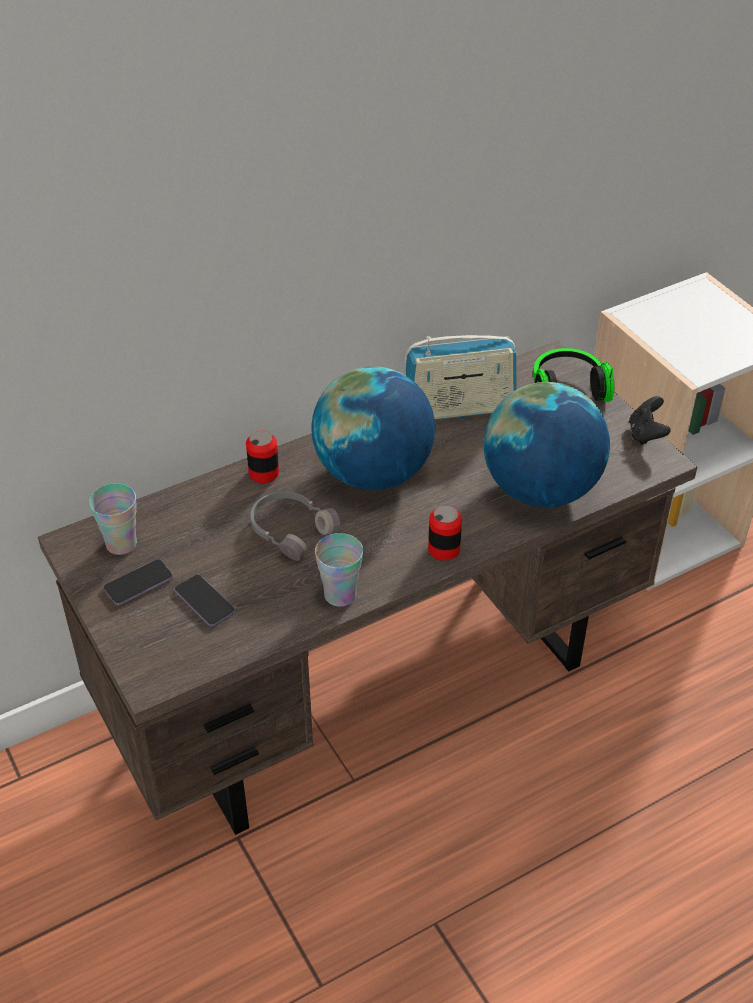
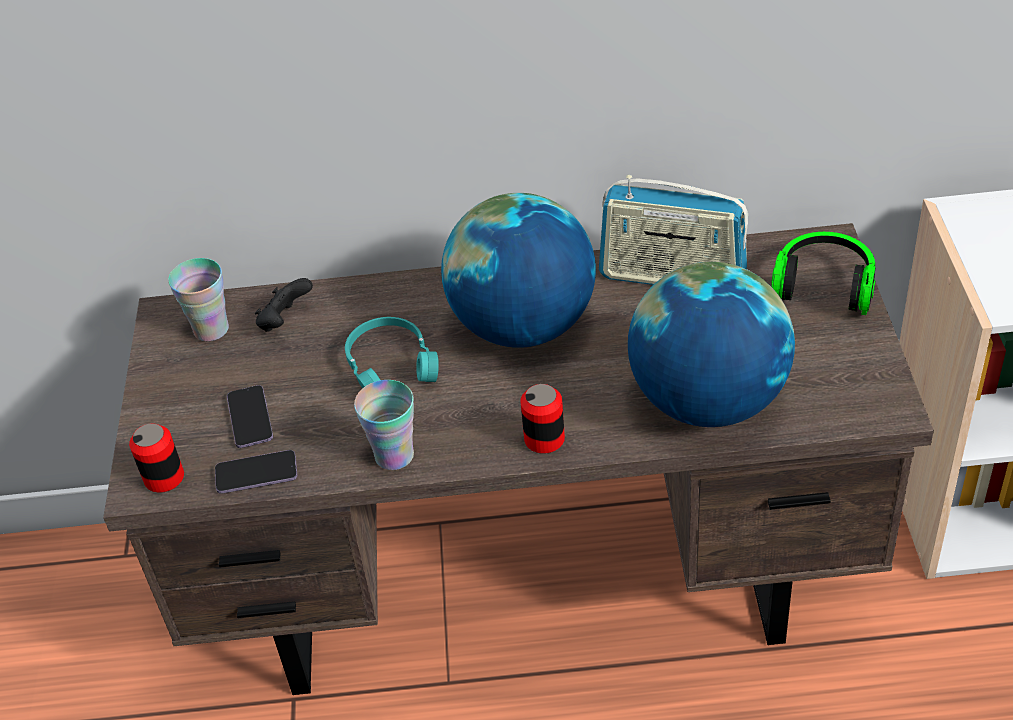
camera: 30 degrees right, 0 degrees up
phone [103,559,173,606] -> phone moved to [215,450,297,494]
can [246,431,279,483] -> can moved to [129,424,184,493]
grey headphones [250,491,340,561] -> turquoise headphones [345,317,439,389]
black game controller [629,396,671,445] -> black game controller moved to [255,278,313,332]

